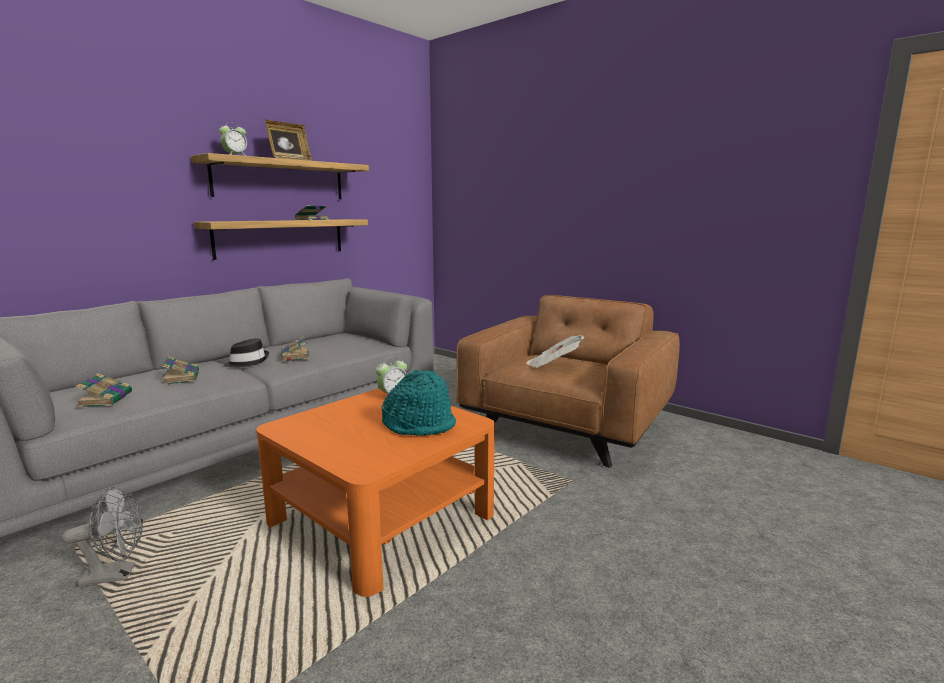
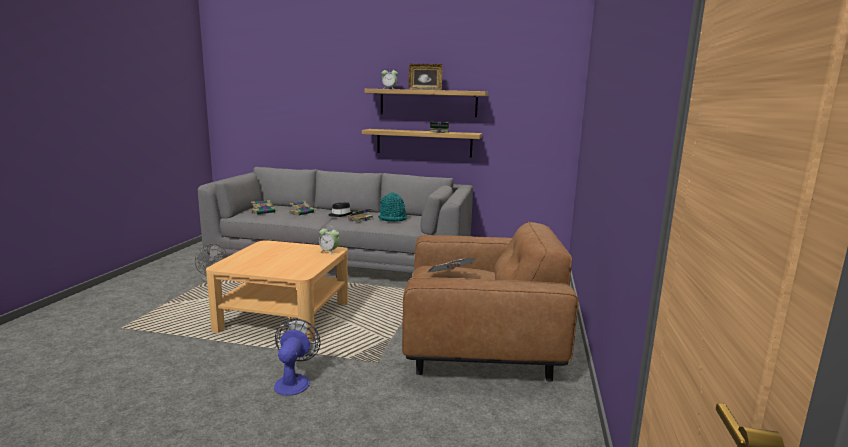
camera: 60 degrees right, 0 degrees up
orange coffee table [256,388,495,597] -> beige coffee table [206,240,348,342]
turquoise hat [381,370,456,436] -> turquoise hat moved to [378,192,407,222]
none -> fan [274,319,320,396]

